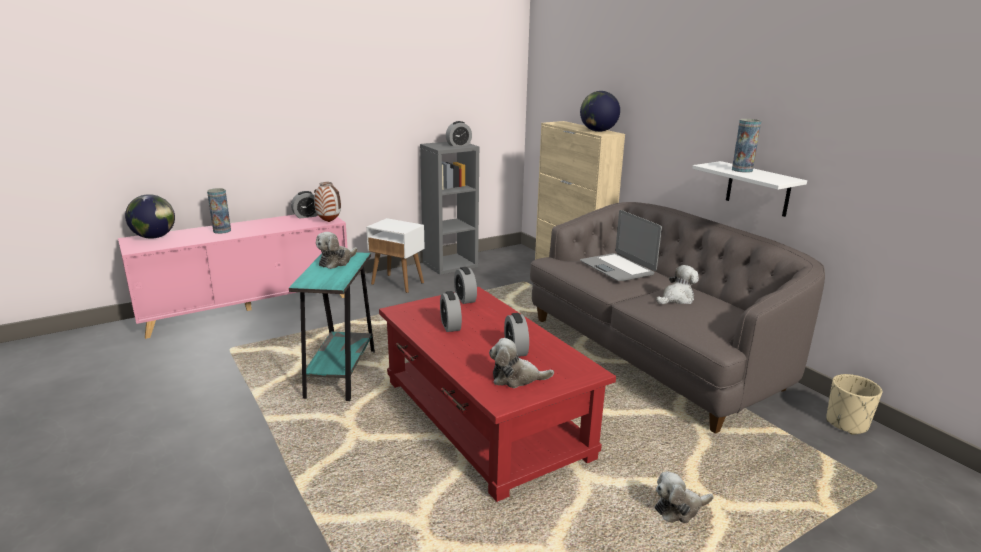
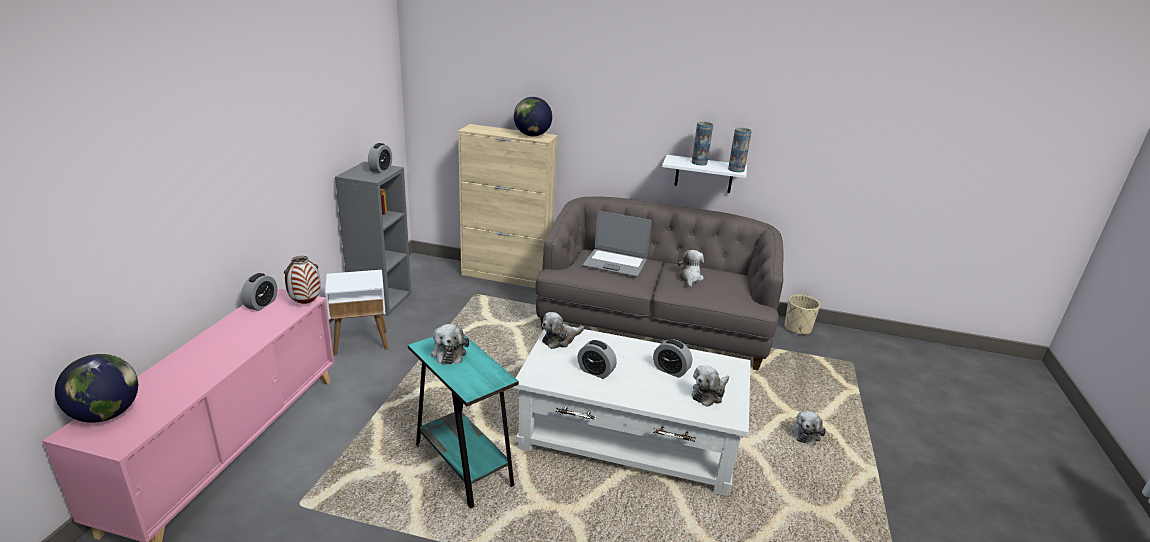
camera: 45 degrees left, 5 degrees up
vase [207,188,231,234] -> vase moved to [728,127,752,172]
red coffee table [379,287,616,502] -> white coffee table [513,327,751,496]
alarm clock [454,267,477,304] -> plush toy [542,312,584,349]

